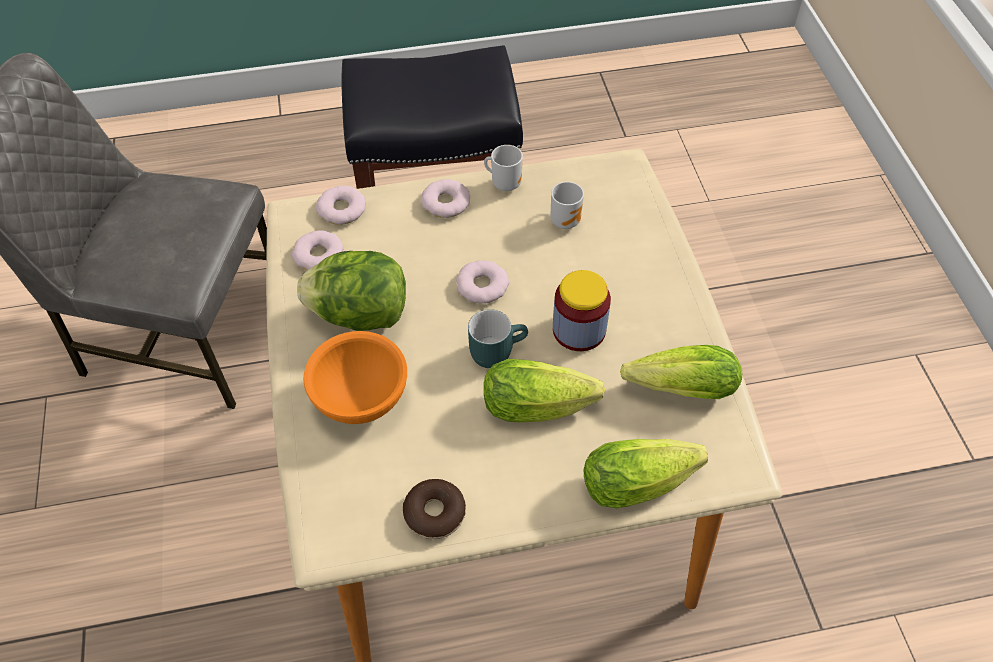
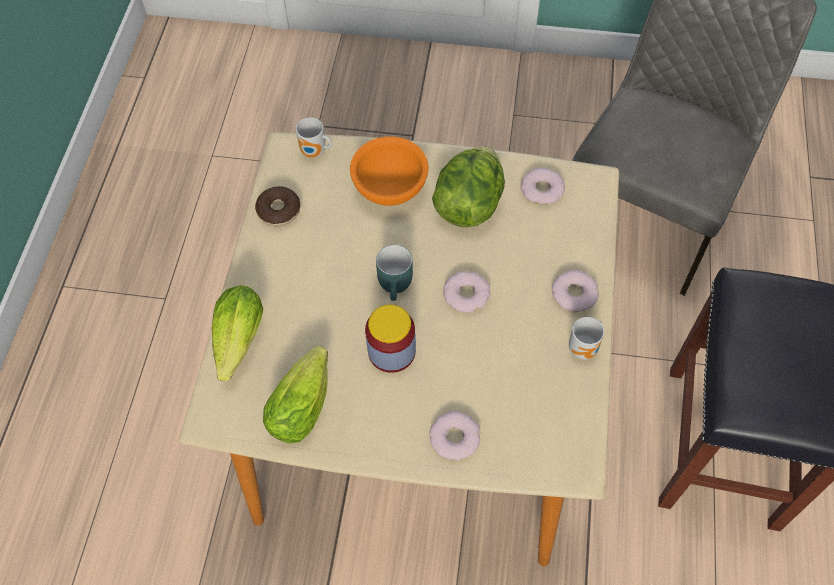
camera: 110 degrees right, 5 degrees up
donut [316,186,366,225] -> donut moved to [429,411,480,460]
lettuce [484,359,605,422] -> none
mug [551,182,584,229] -> mug moved to [296,117,332,158]

